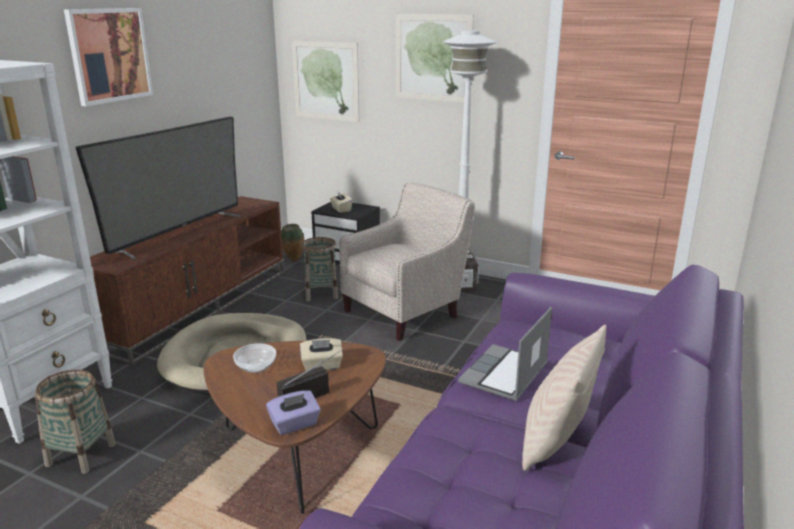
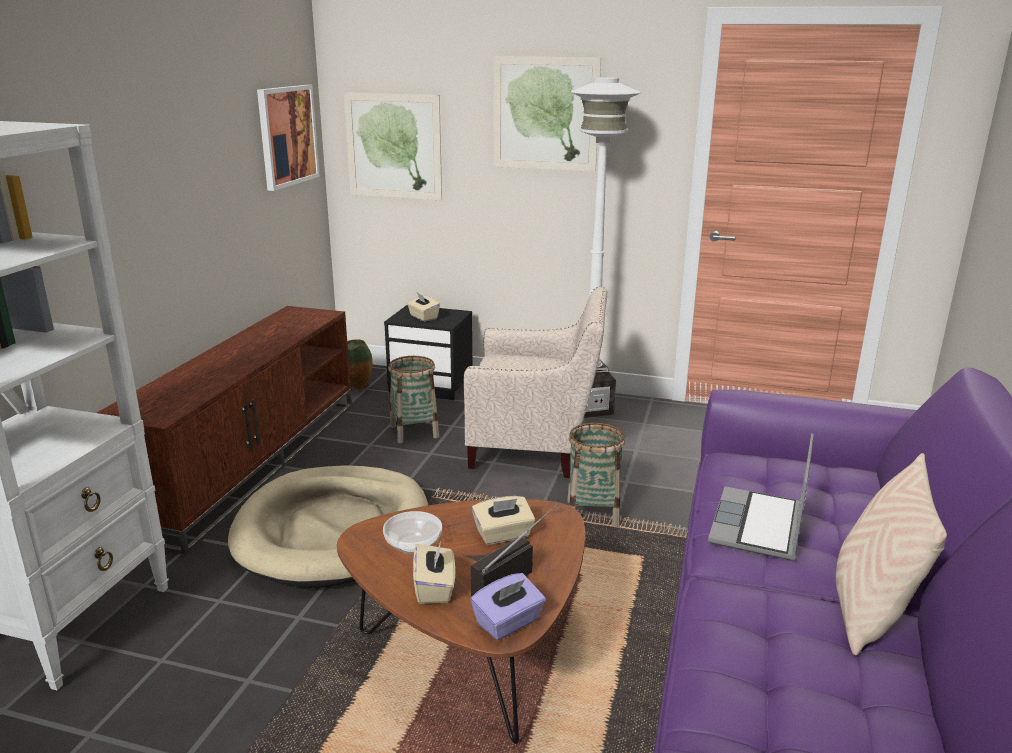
camera: 10 degrees left, 0 degrees up
basket [35,369,116,474] -> basket moved to [567,423,625,527]
picture [64,8,153,106] -> picture moved to [257,85,320,191]
television [76,117,240,259] -> none
beige armchair [339,183,475,341] -> beige armchair turned 60 degrees clockwise [463,287,608,478]
none -> beige tissue box [413,541,455,604]

